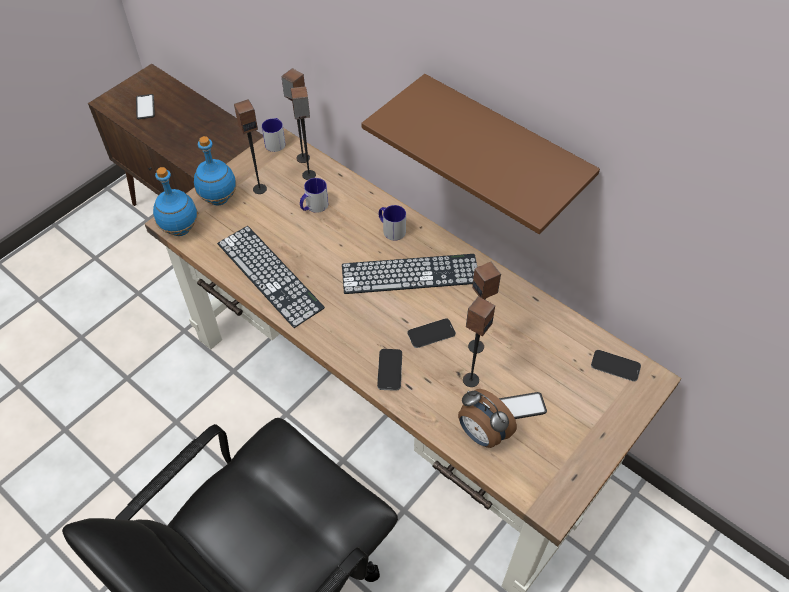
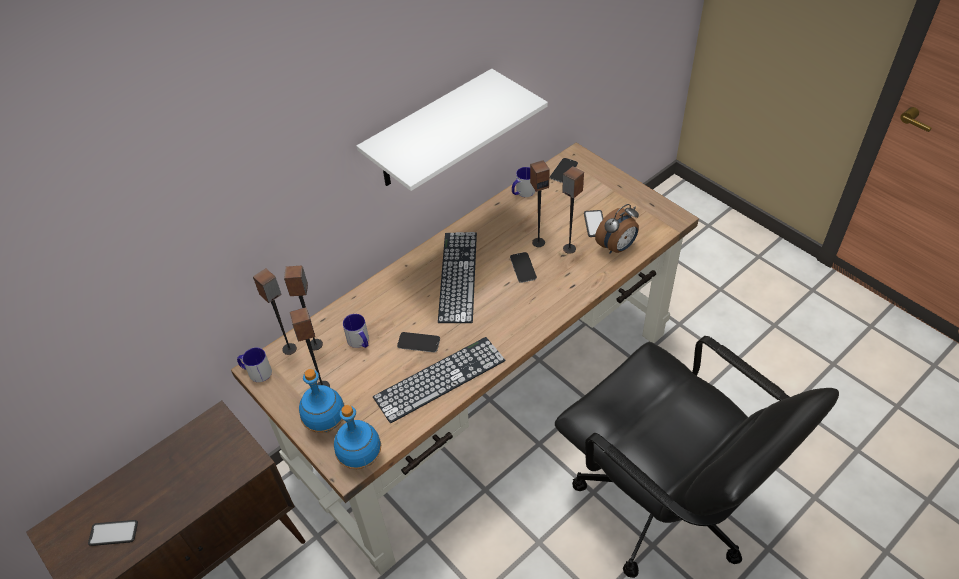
camera: 80 degrees left, 5 degrees down
brown shelf [361,74,600,234] -> white shelf [357,69,548,191]
phone [377,349,402,391] -> phone moved to [397,332,440,352]
mug [379,205,406,241] -> mug moved to [512,167,535,197]

